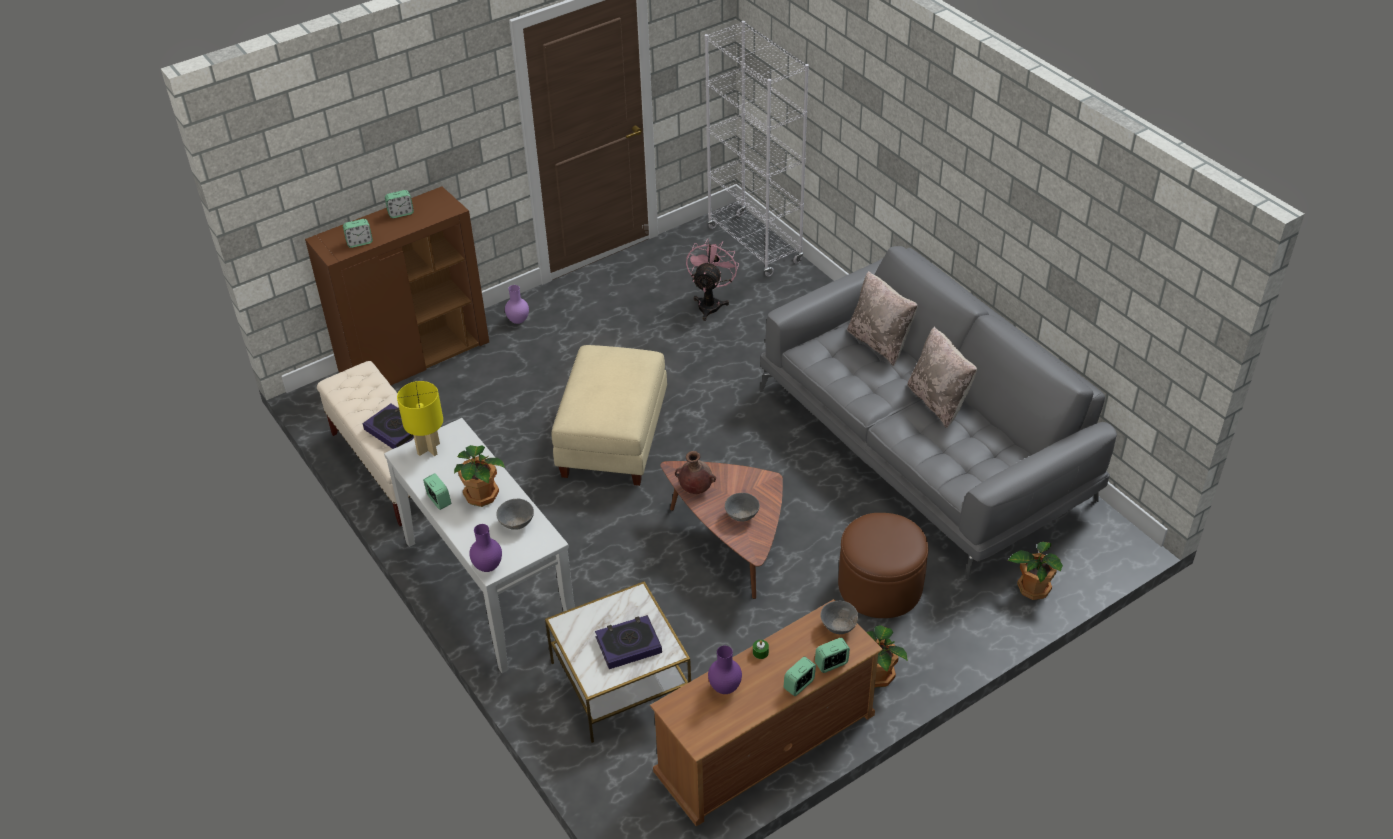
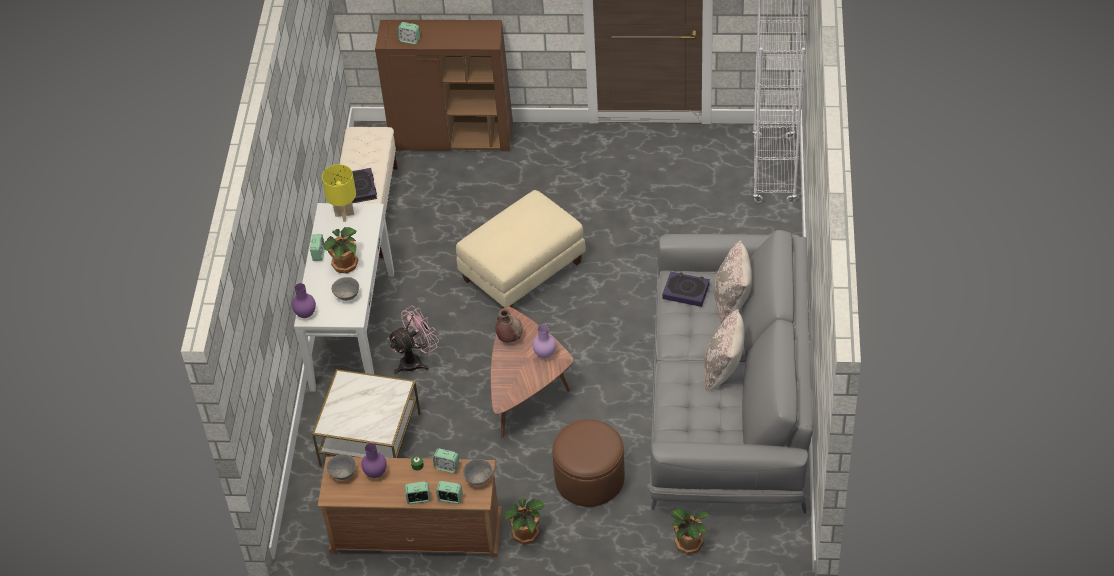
camera: 40 degrees right, 5 degrees up
alarm clock [385,190,414,218] -> alarm clock moved to [433,449,459,473]
purple vase [505,285,529,324] -> purple vase moved to [533,324,556,359]
book [595,615,662,669] -> book moved to [662,272,710,307]
pink fan [686,238,739,321] -> pink fan moved to [387,306,439,374]
grey bowl [725,493,760,522] -> grey bowl moved to [326,454,356,480]

